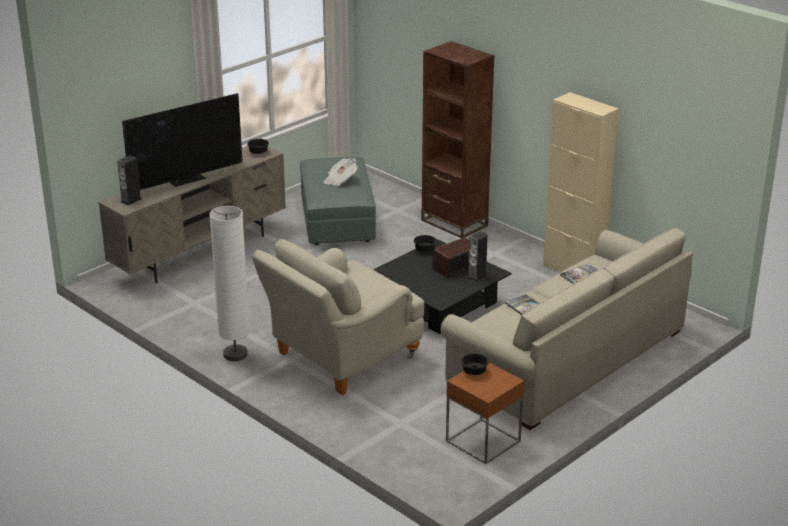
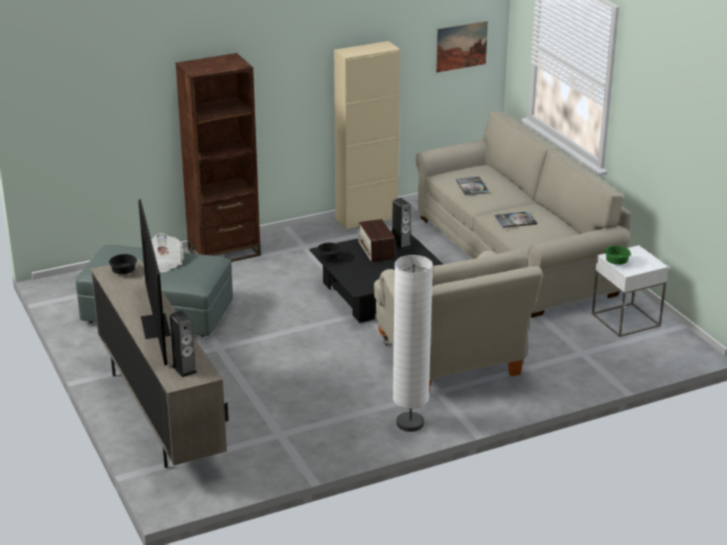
camera: 70 degrees left, 0 degrees up
brown side table [446,363,524,464] -> white side table [592,245,668,337]
black bowl [461,353,489,375] -> green bowl [605,246,631,265]
none -> picture [436,21,488,72]

